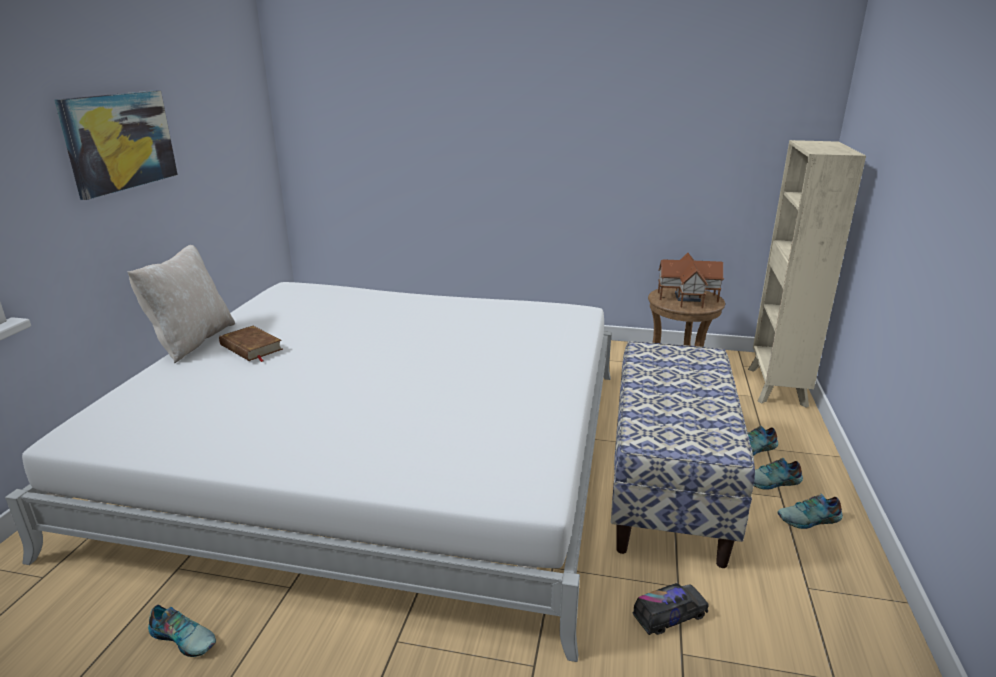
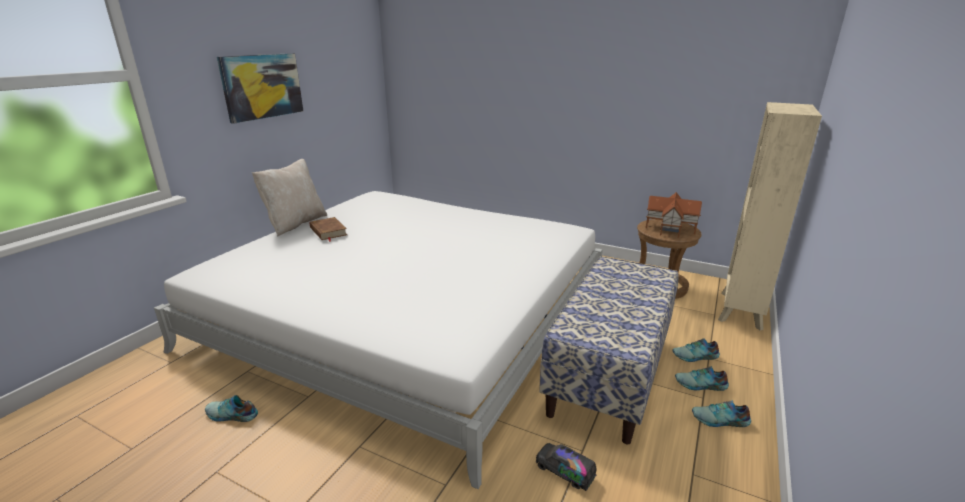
camera: 15 degrees right, 0 degrees up
shoe [148,605,216,657] -> shoe turned 150 degrees clockwise [205,395,258,422]
toy truck [632,583,709,635] -> toy truck turned 135 degrees counterclockwise [536,443,597,491]

